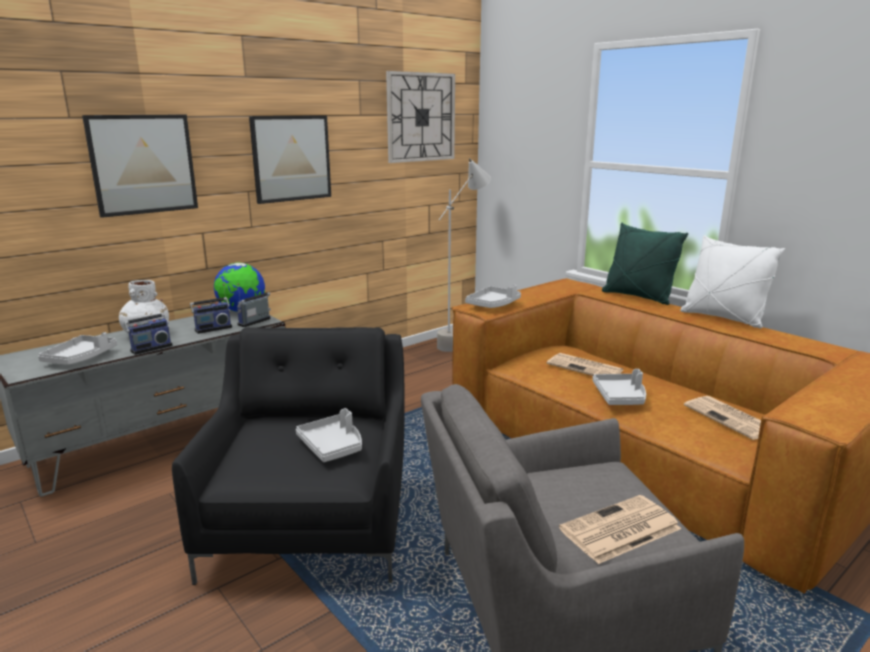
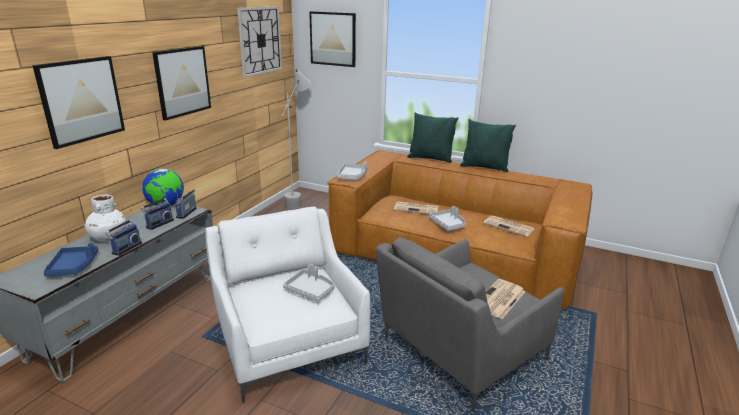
camera: 25 degrees left, 5 degrees up
grey tray [38,332,117,365] -> blue tray [43,243,98,276]
black armchair [172,327,405,585] -> white armchair [205,207,370,403]
white pillow [680,235,785,328] -> green pillow [460,119,516,172]
none -> picture [309,11,356,67]

